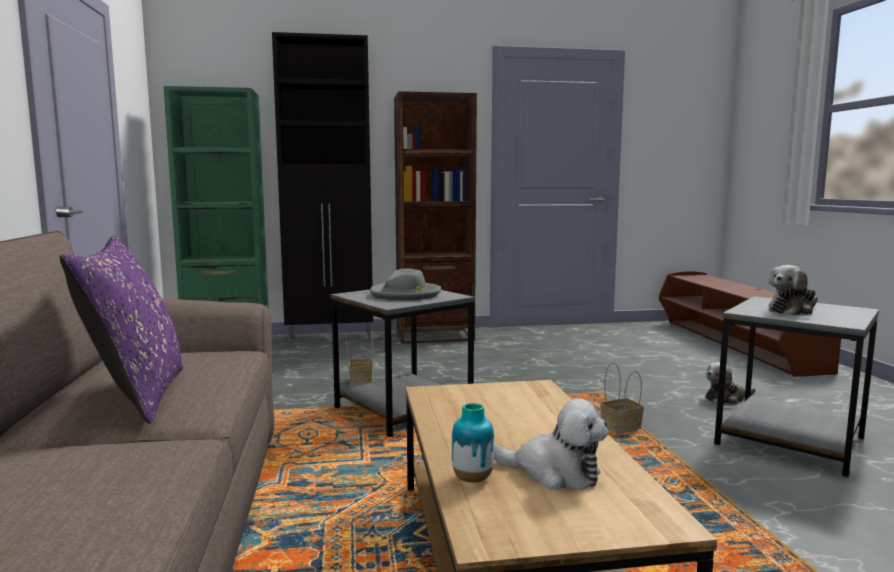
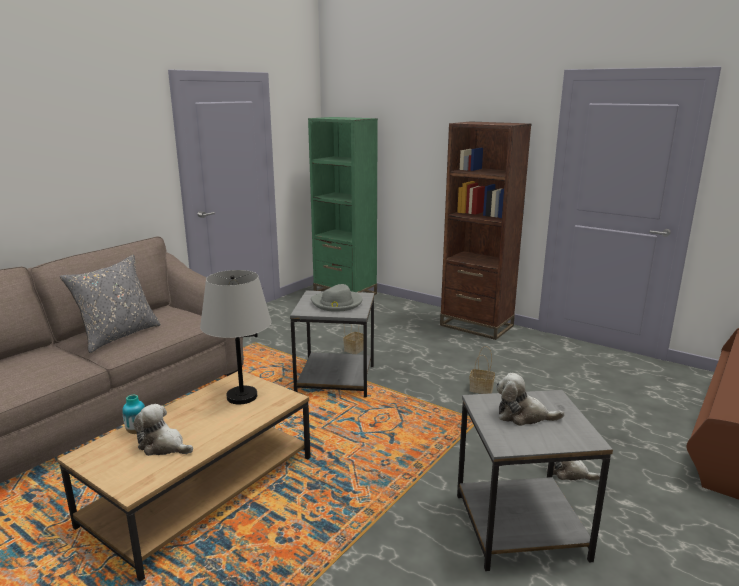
camera: 45 degrees right, 10 degrees up
purple pillow [60,235,183,424] -> grey pillow [60,255,161,353]
black cabinet [272,32,373,344] -> none
plush toy [494,398,609,490] -> plush toy turned 135 degrees clockwise [133,404,193,456]
basket [600,362,644,434] -> basket moved to [469,346,495,394]
none -> grey table lamp [200,270,271,404]

